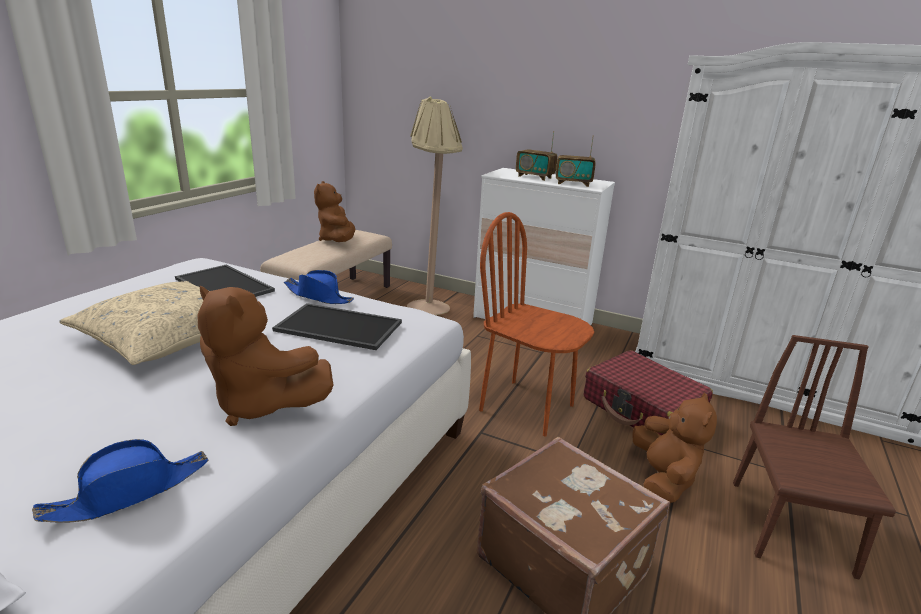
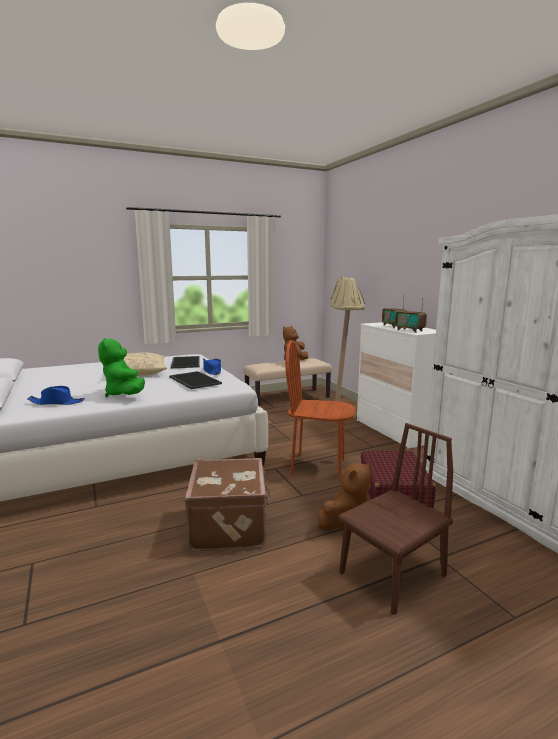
camera: 40 degrees right, 10 degrees down
brown plush toy [197,286,333,426] -> green plush toy [98,338,145,397]
brown chair [479,212,594,436] -> brown chair turned 60 degrees counterclockwise [285,340,355,479]

